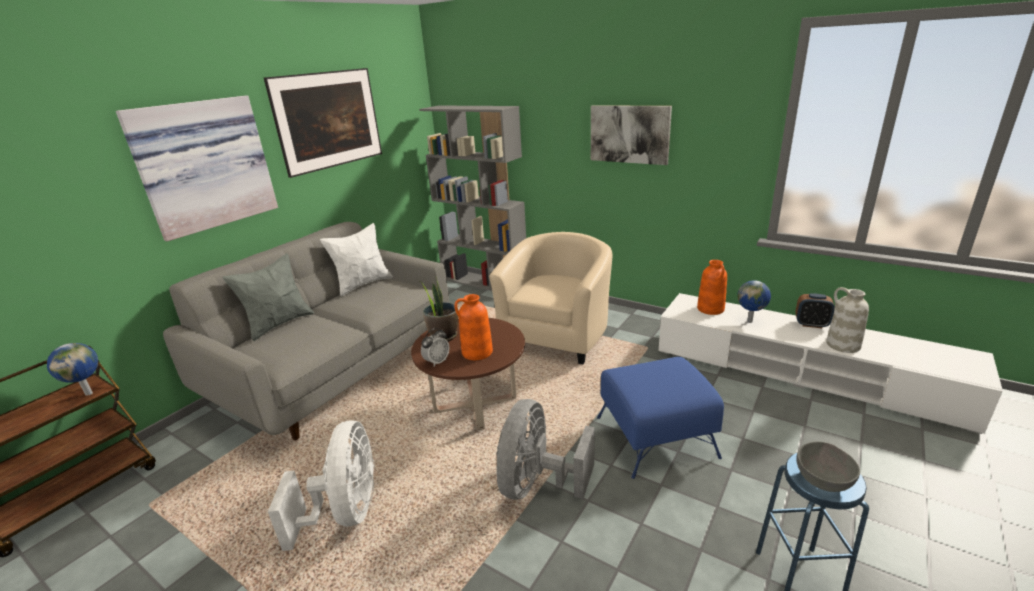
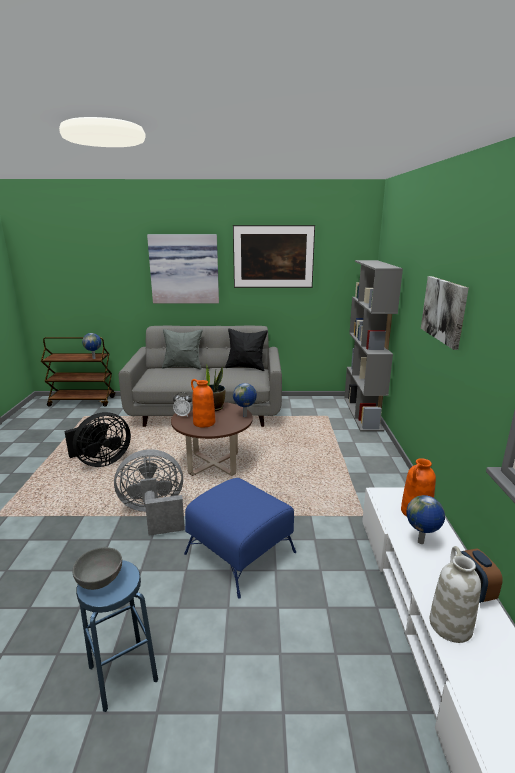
camera: 55 degrees right, 5 degrees down
white fan [268,420,375,551] -> black fan [64,412,131,467]
white pillow [320,223,393,297] -> black pillow [225,329,268,371]
beige armchair [489,232,612,364] -> none
none -> globe [233,383,257,417]

